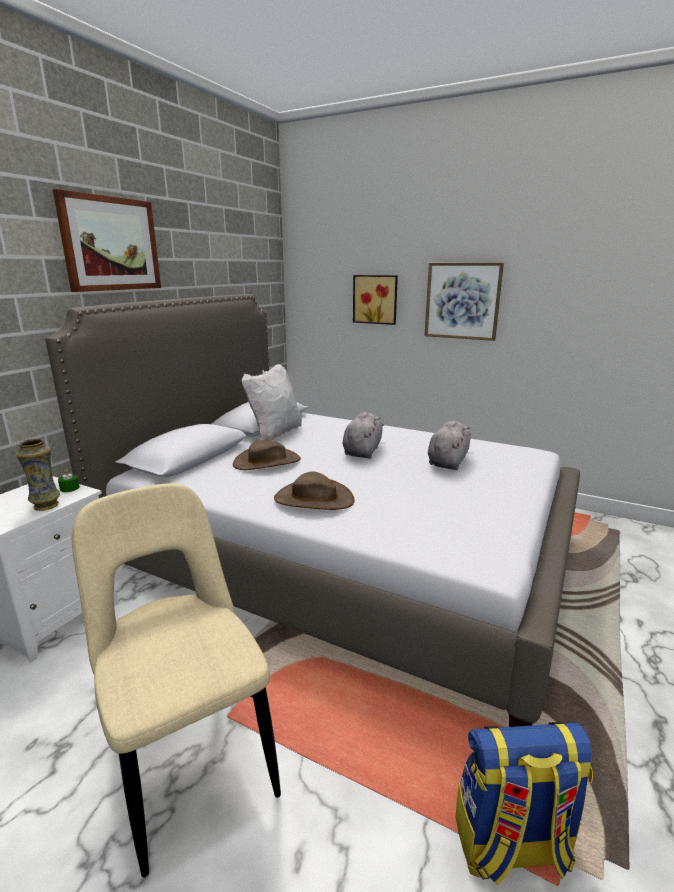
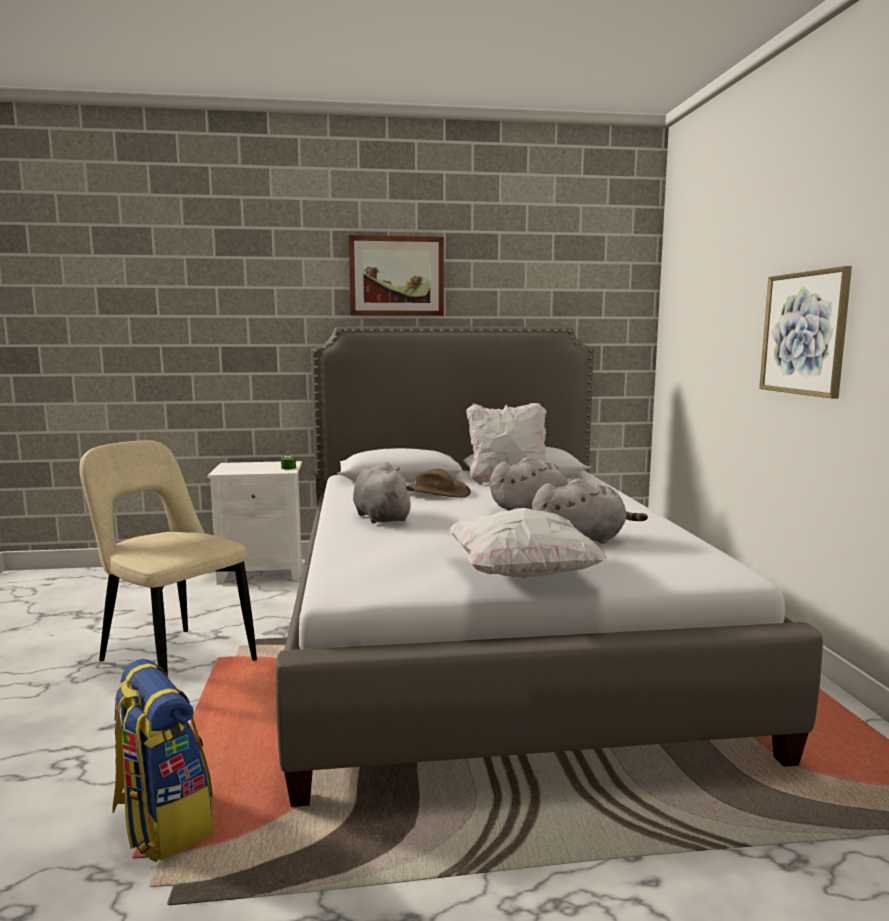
camera: 55 degrees right, 10 degrees down
vase [16,439,60,511] -> none
beige chair [72,483,281,877] -> beige chair turned 75 degrees counterclockwise [79,440,257,676]
brown hat [274,471,355,510] -> grey plush toy [353,462,414,524]
picture [353,275,398,325] -> none
none -> white pillow [448,508,607,578]

